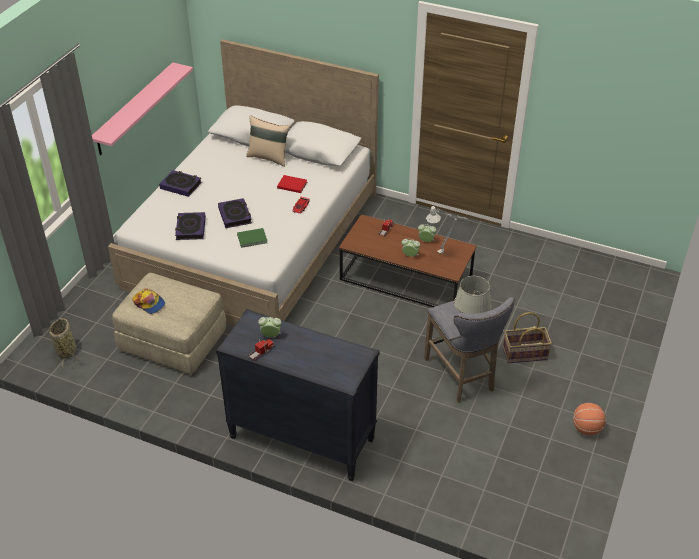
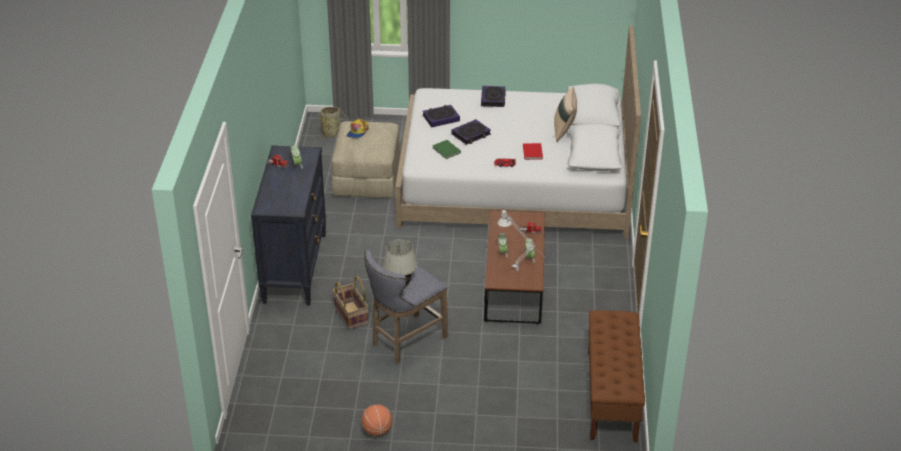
camera: 70 degrees right, 5 degrees down
pink shelf [92,62,193,155] -> none
basket [503,312,552,363] -> basket moved to [333,276,369,330]
none -> brown bench [588,310,645,442]

